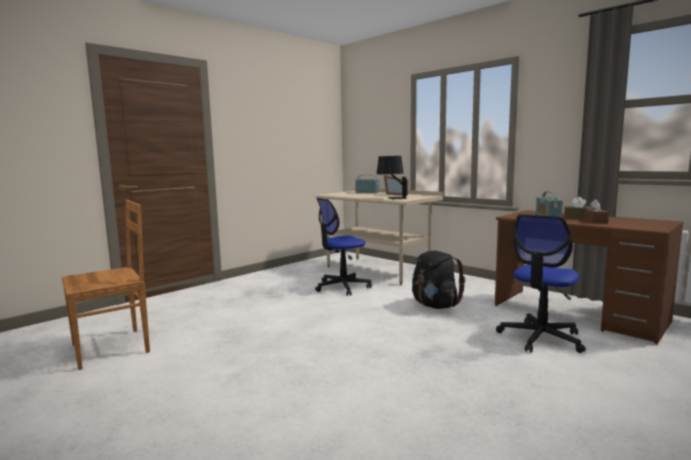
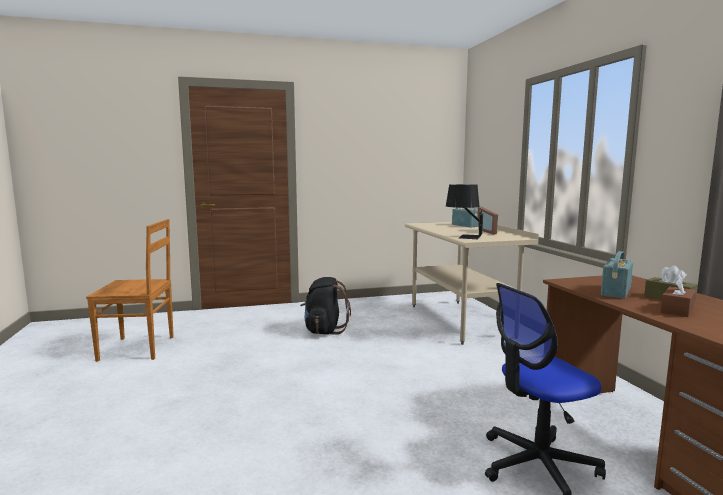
camera: 30 degrees right, 0 degrees up
office chair [315,198,372,296] -> none
black backpack [412,251,465,309] -> black backpack moved to [300,277,351,335]

